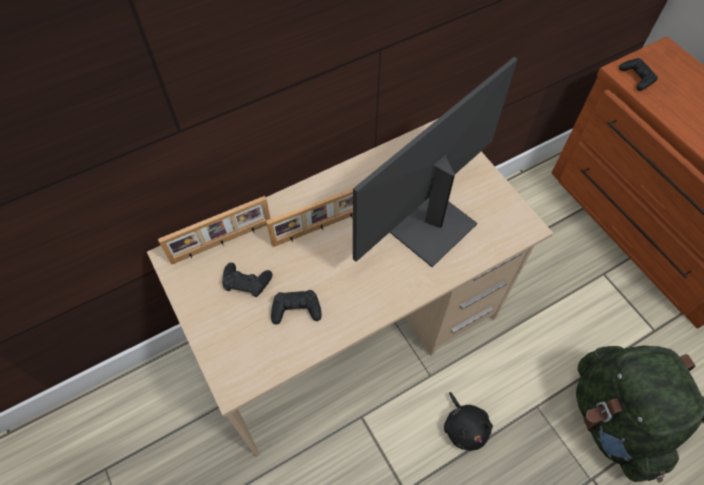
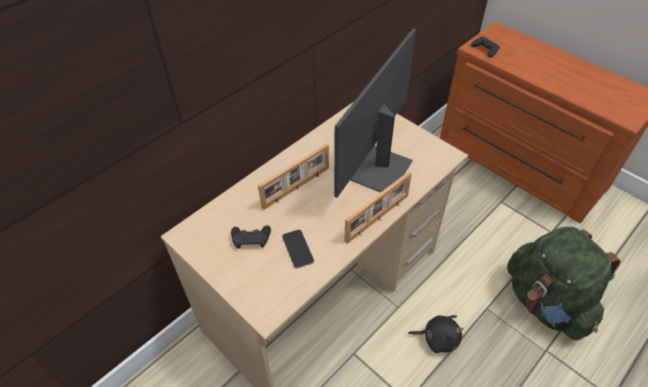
camera: 15 degrees left, 10 degrees down
picture frame [158,196,271,265] -> picture frame moved to [344,171,412,244]
black game controller [271,290,322,324] -> phone [282,230,314,268]
black plush toy [444,392,493,451] -> black plush toy turned 45 degrees counterclockwise [408,315,464,353]

